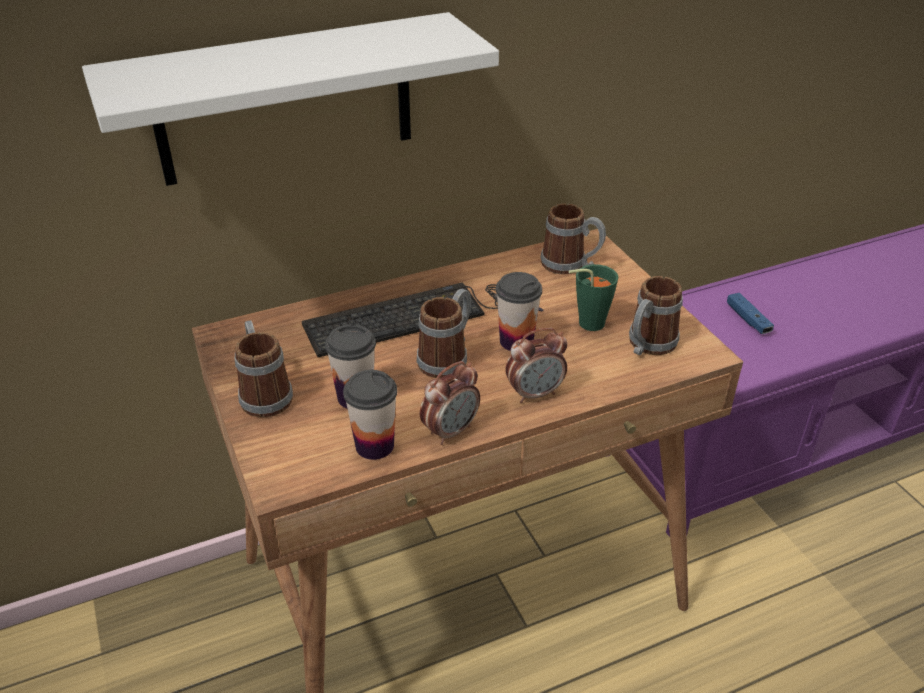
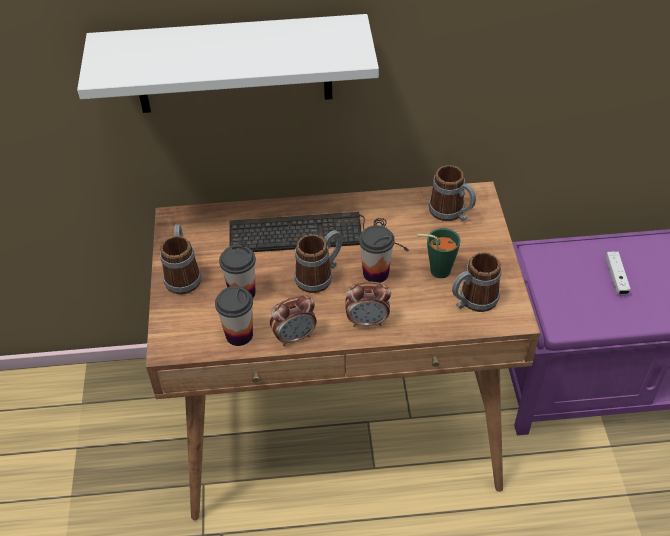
camera: 20 degrees right, 10 degrees up
blue game controller [727,293,774,334] -> white game controller [606,251,631,294]

